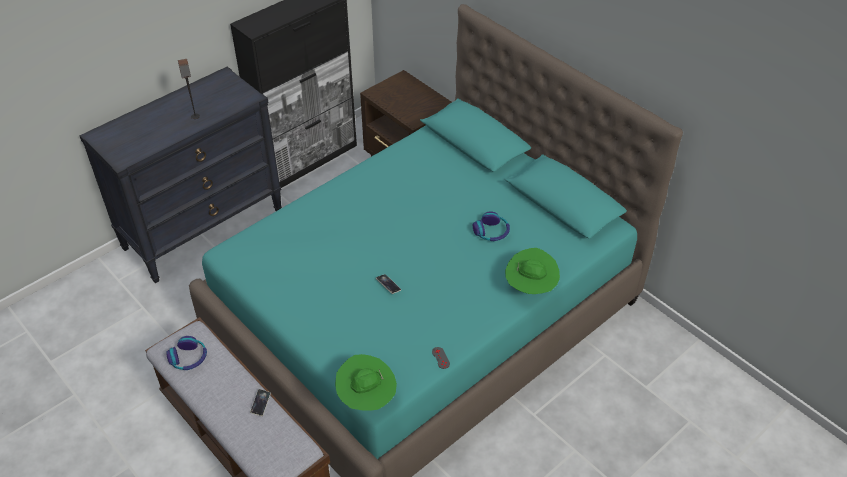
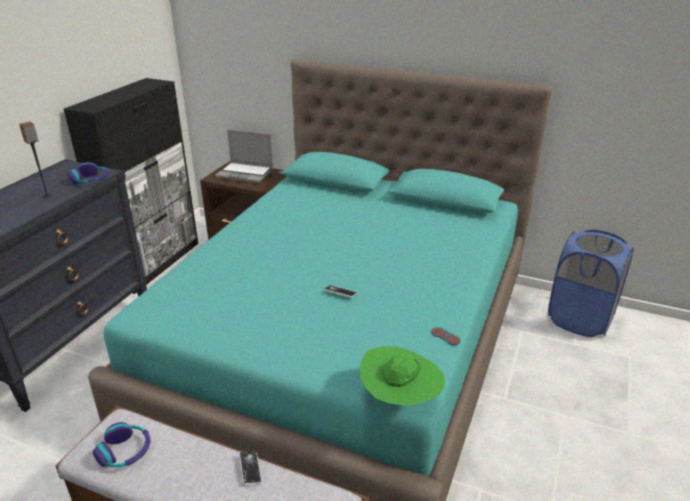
camera: 25 degrees left, 15 degrees down
headphones [473,211,510,241] -> headphones moved to [68,162,109,184]
green hat [505,248,560,294] -> none
none -> laptop [215,130,273,183]
none -> blue laundry basket [548,230,634,337]

